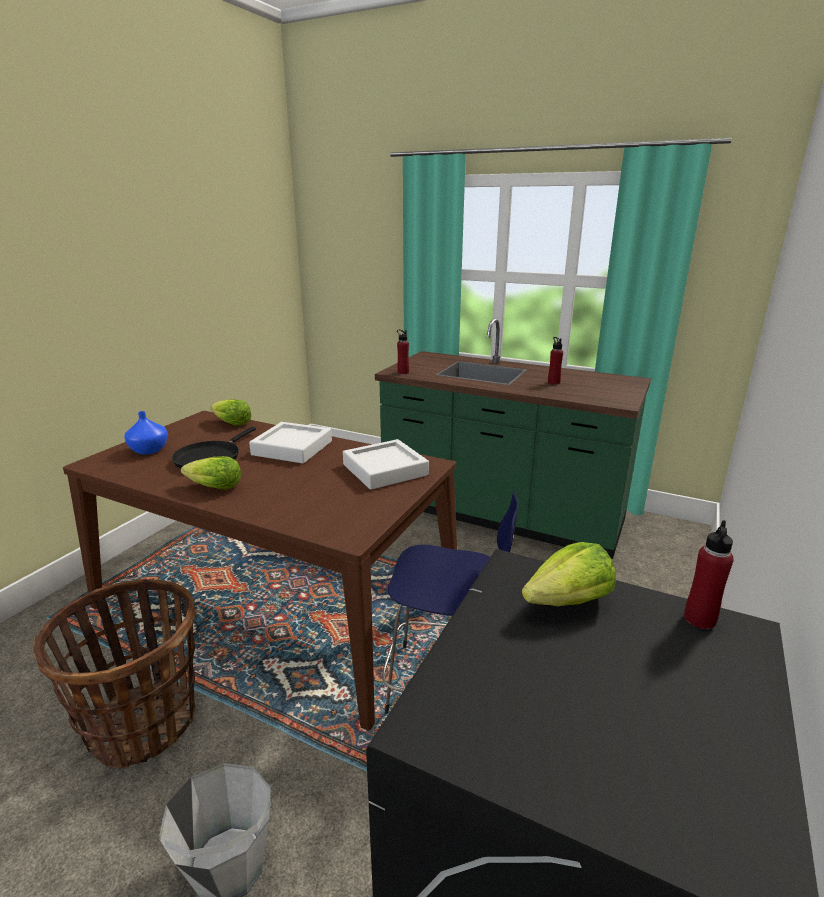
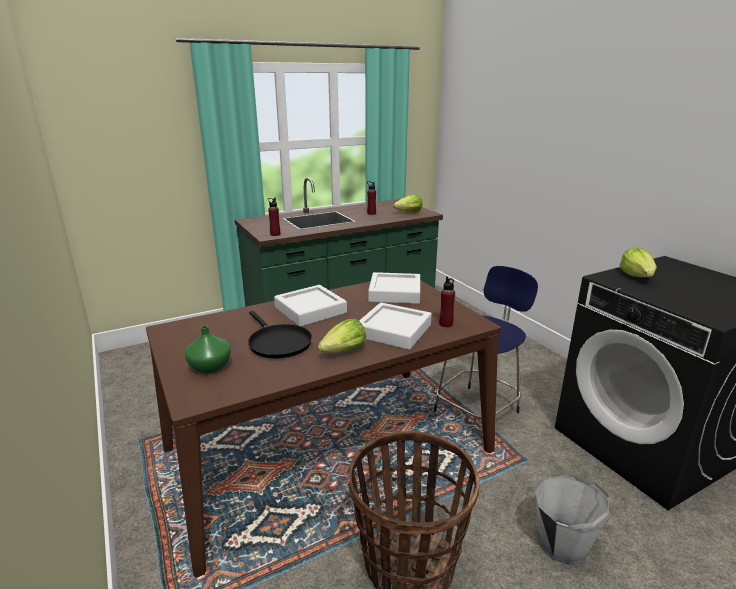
camera: 55 degrees left, 0 degrees up
blue vase [124,411,168,455] -> green vase [185,325,231,374]
lettuce [211,399,252,426] -> lettuce moved to [393,194,422,212]
red bottle [684,520,734,629] -> red bottle moved to [439,276,455,327]
none -> white tray [359,302,432,350]

